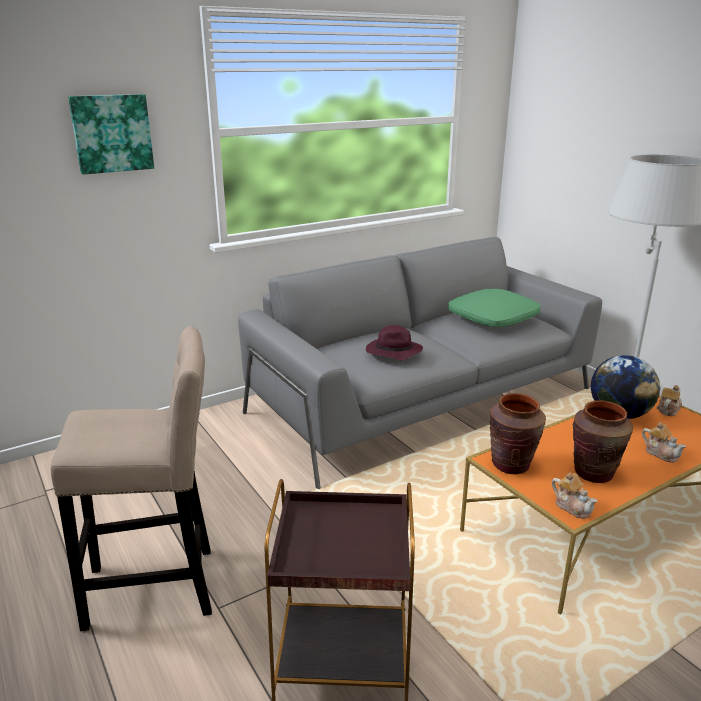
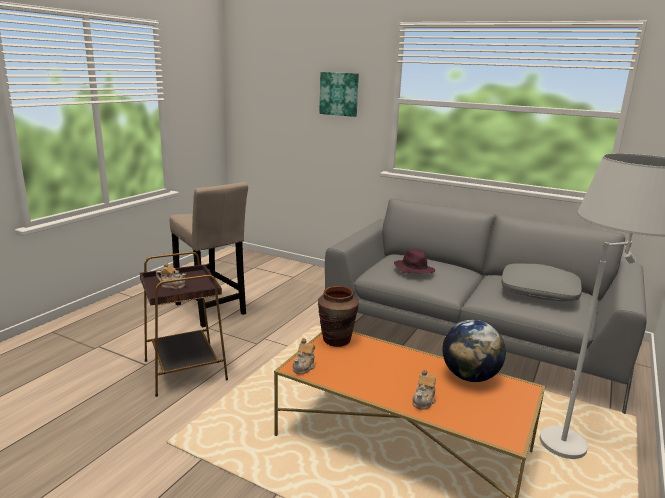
camera: 60 degrees right, 5 degrees down
green pillow [448,289,541,327] -> grey pillow [501,263,582,301]
brown vase [572,400,633,483] -> none
teapot [657,385,682,416] -> teapot moved to [156,262,186,289]

